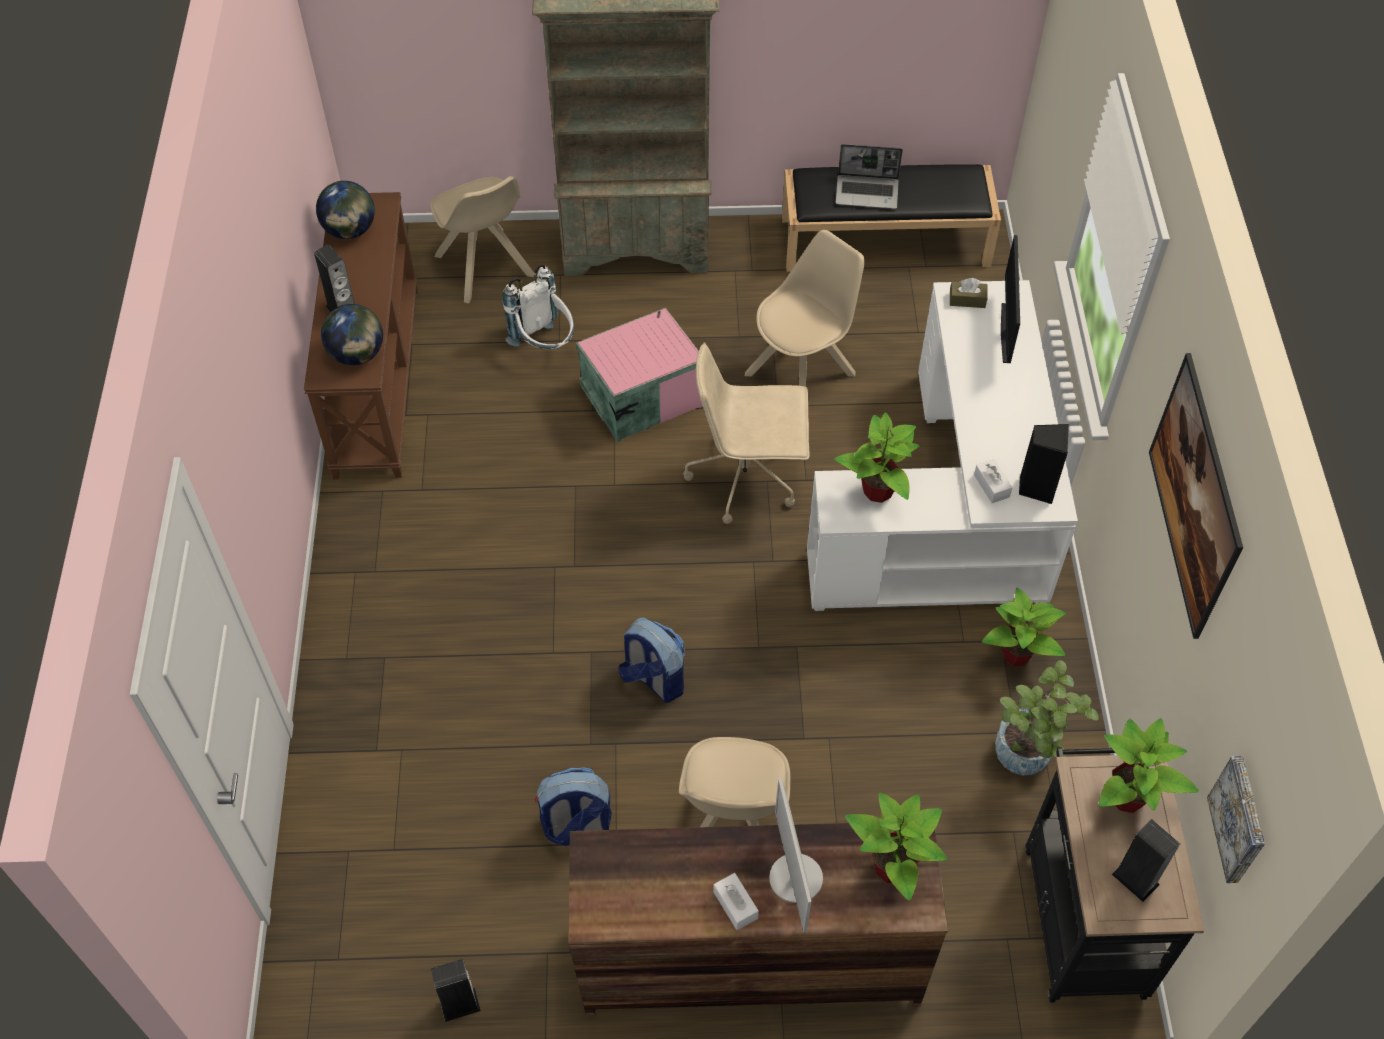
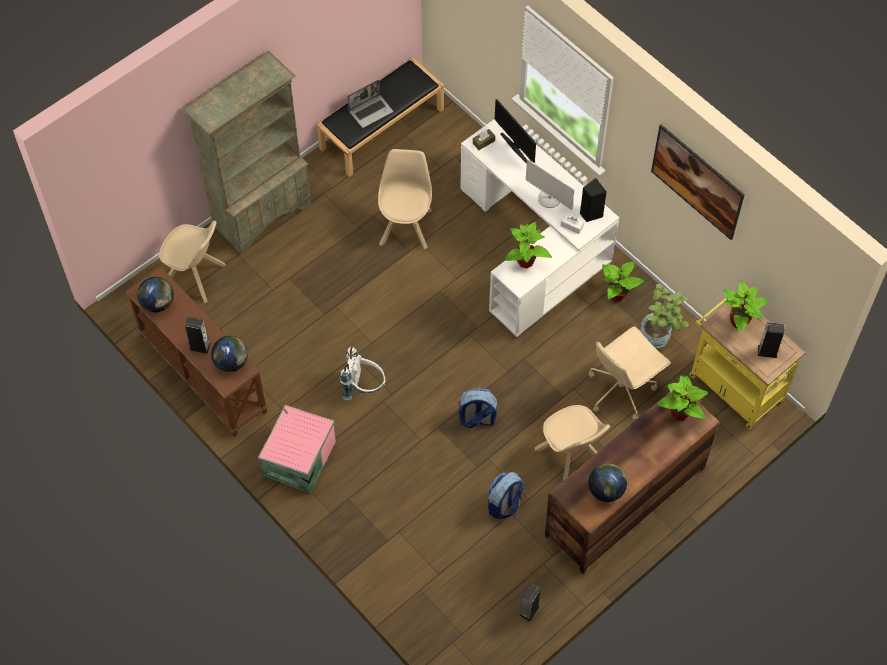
camera: 40 degrees left, 5 degrees up
white backpack [502,264,574,349] -> white backpack moved to [340,347,386,400]
pink storage box [576,308,703,442] -> pink storage box moved to [258,405,336,494]
beige office chair [683,343,809,524] -> beige office chair moved to [589,326,671,421]
white tissue box [713,873,759,930] -> none
monitor [769,778,823,933] -> monitor moved to [526,159,575,210]
black cart [1025,747,1204,1003] -> yellow cart [689,298,805,430]
picture [1207,756,1265,883] -> none
none -> globe [588,463,627,502]

